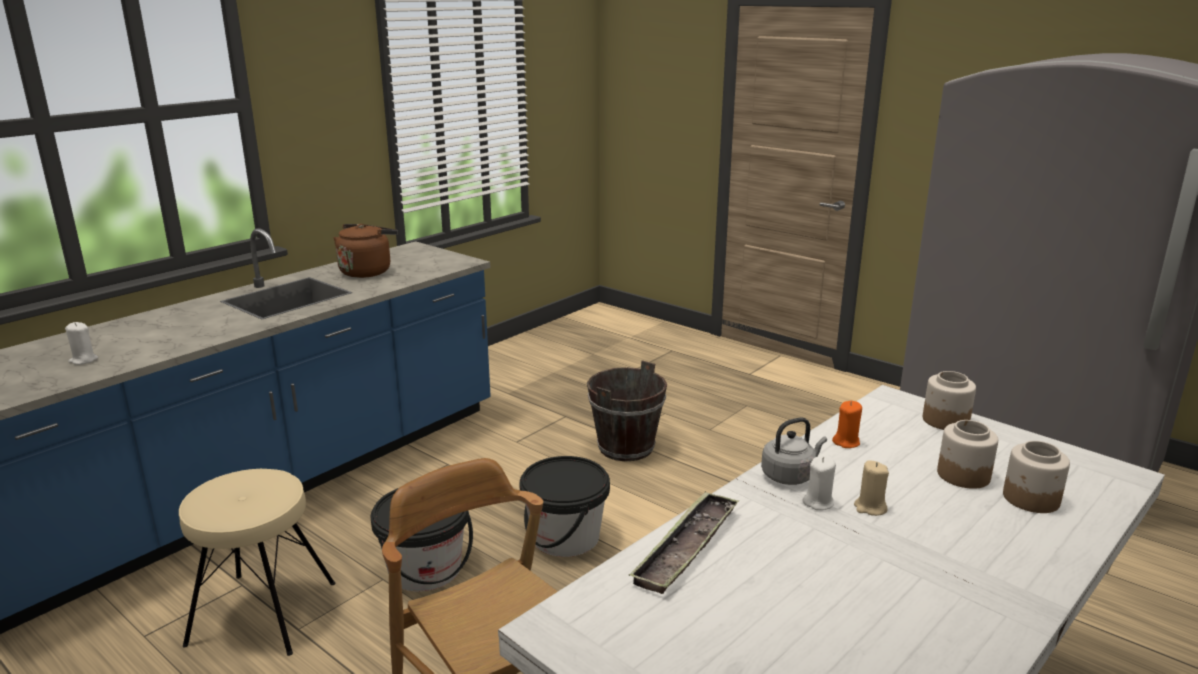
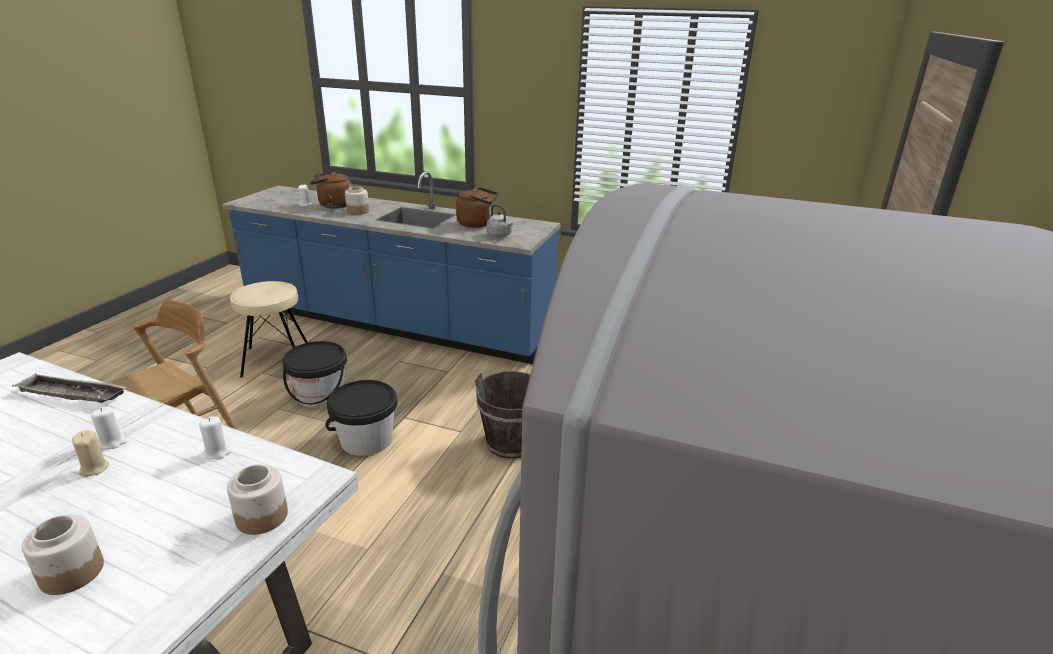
camera: 70 degrees right, 5 degrees up
grey kettle [761,417,827,485] -> grey kettle moved to [487,204,513,237]
orange candle [832,401,862,448] -> white candle [199,417,232,459]
jar [937,420,998,489] -> jar moved to [345,187,369,215]
none -> brown kettle [310,171,352,209]

